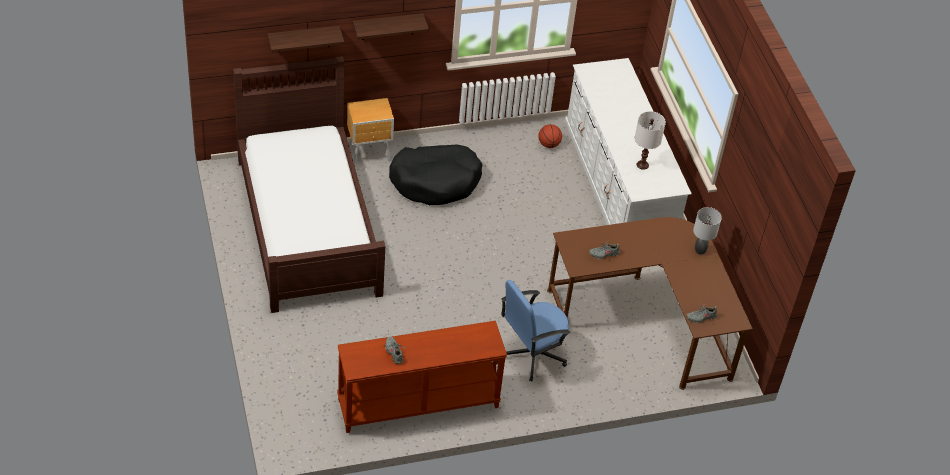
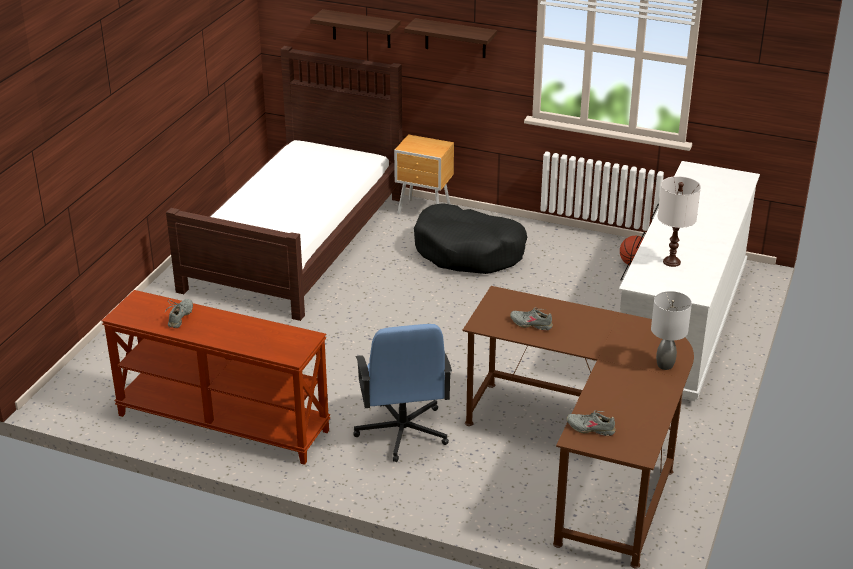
camera: 40 degrees right, 15 degrees down
blue office chair [501,280,570,382] -> blue office chair turned 105 degrees counterclockwise [353,324,452,462]

